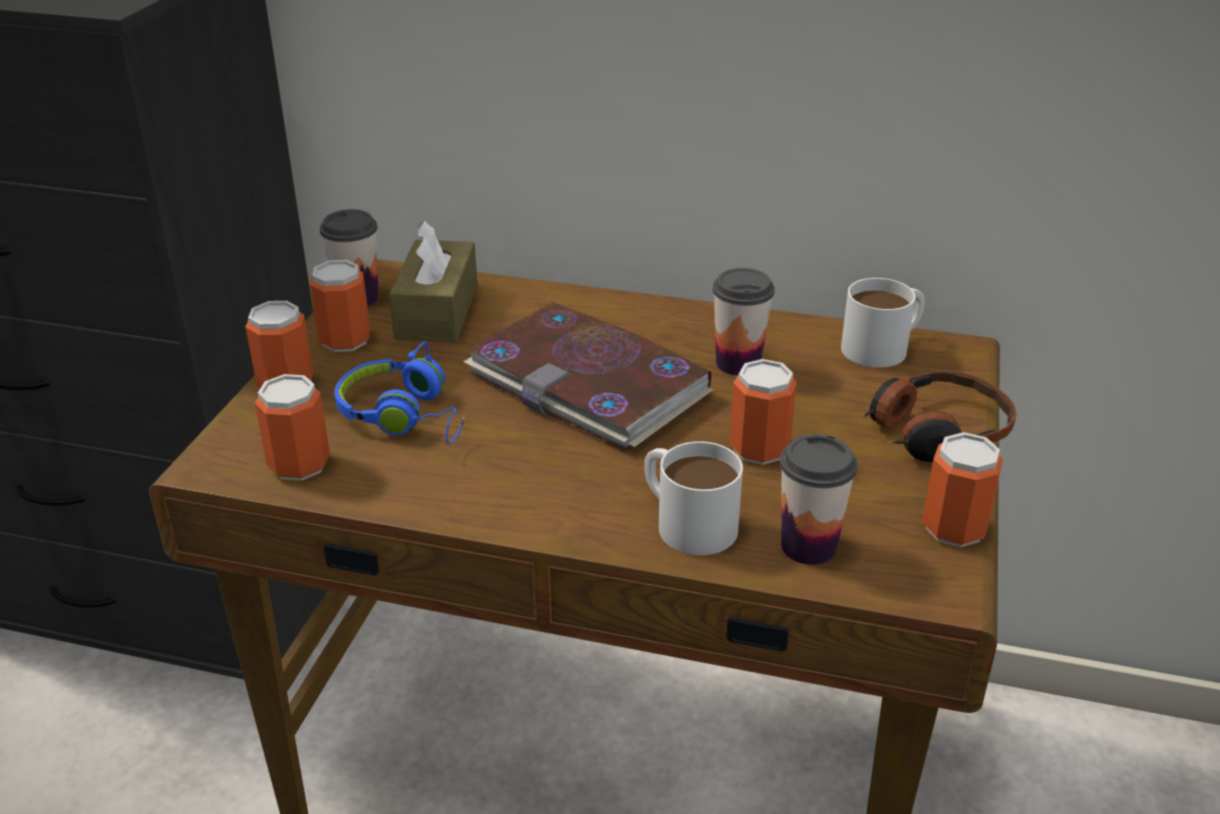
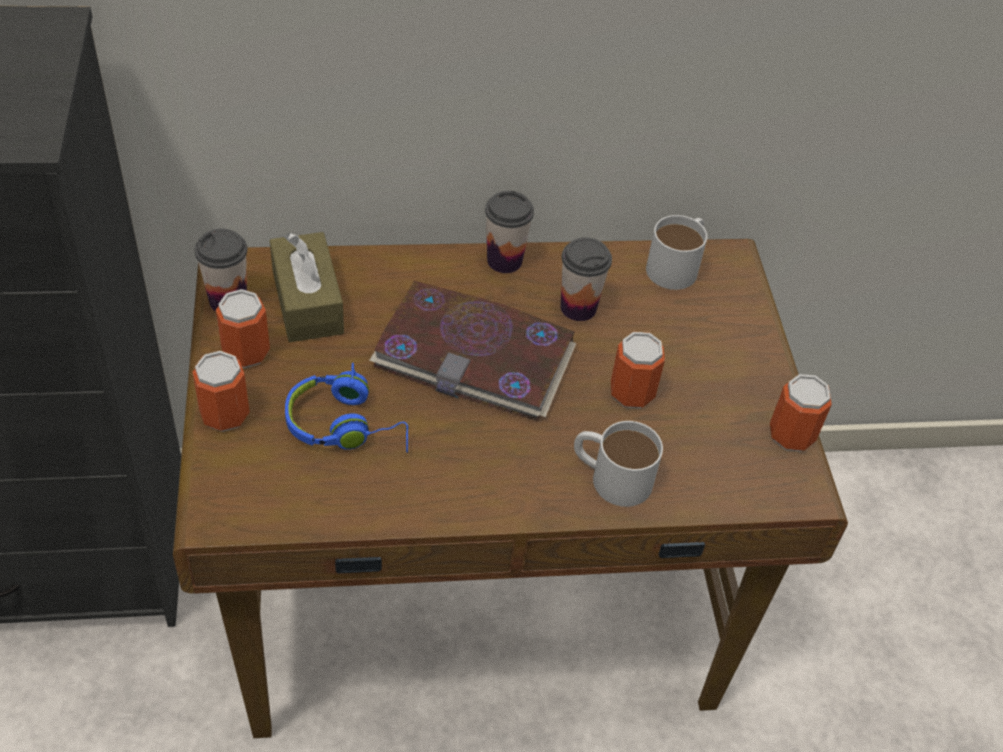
camera: 25 degrees left, 15 degrees up
can [255,374,330,481] -> none
cup [780,434,858,565] -> cup moved to [485,191,534,273]
headphones [864,371,1017,462] -> none

